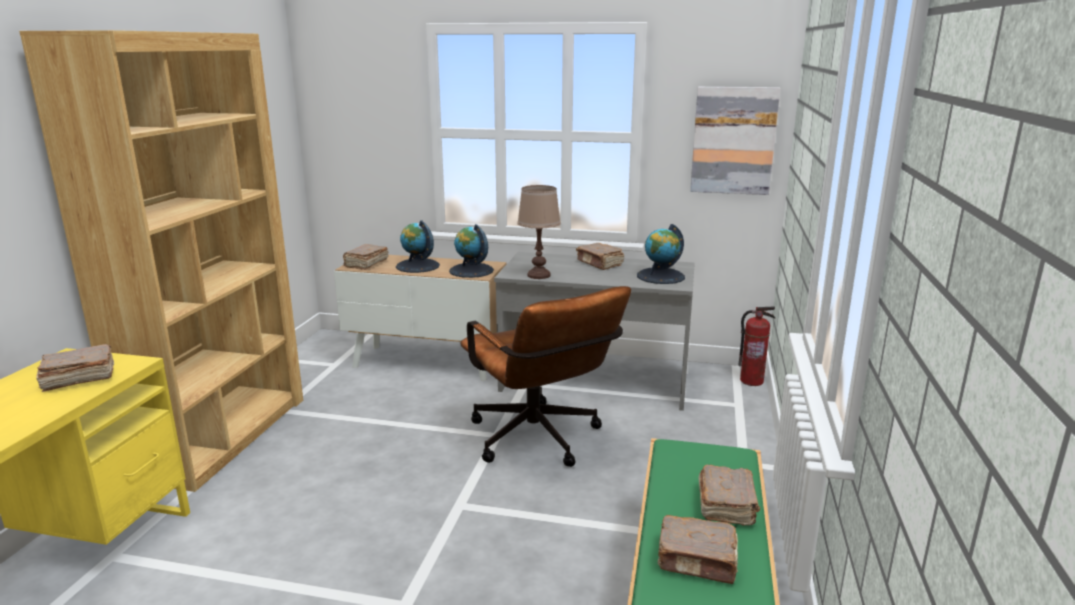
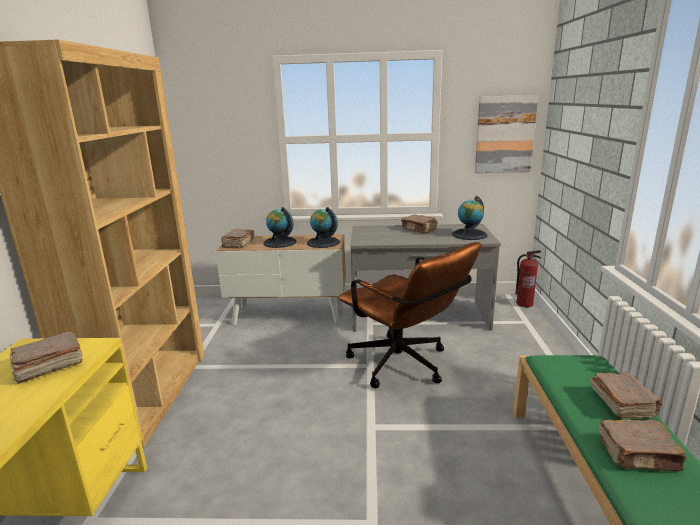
camera: 10 degrees left, 0 degrees up
brown table lamp [517,185,561,279] -> none

